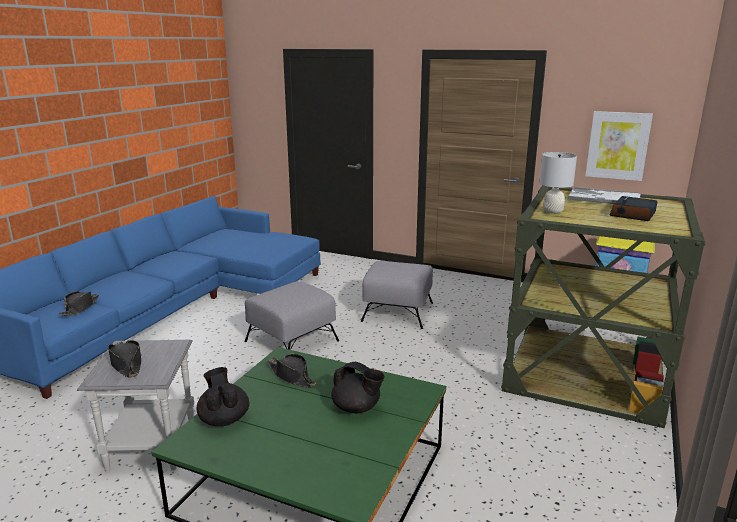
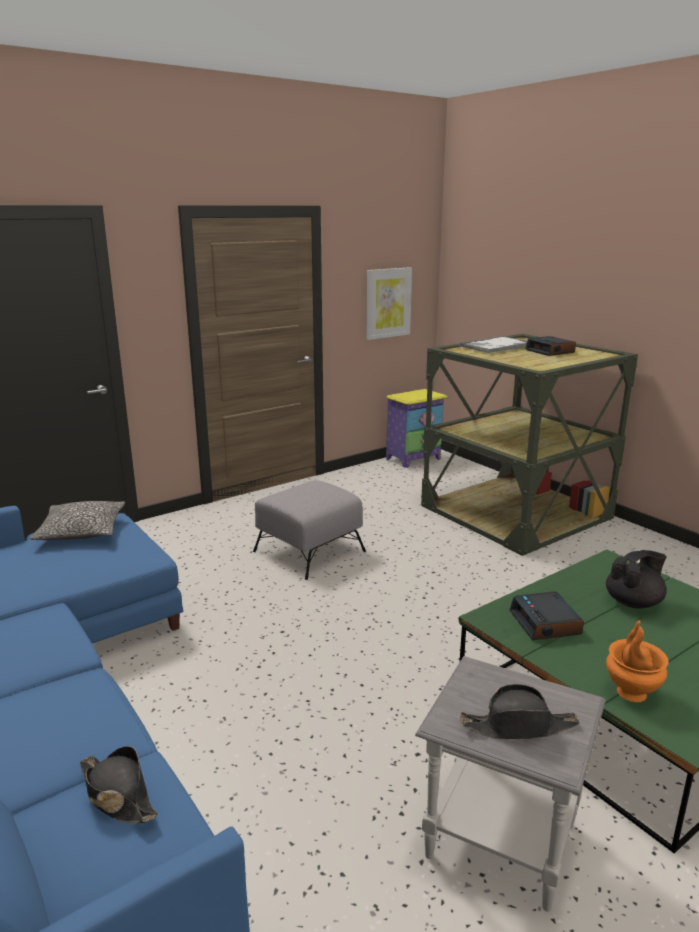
camera: 60 degrees left, 0 degrees up
black teapot [196,367,249,426] -> orange vase [606,620,669,702]
grey ottoman [244,282,339,350] -> none
black hat [267,354,317,387] -> alarm clock [510,591,584,640]
grey table lamp [539,152,577,214] -> none
none -> pillow [30,501,125,540]

